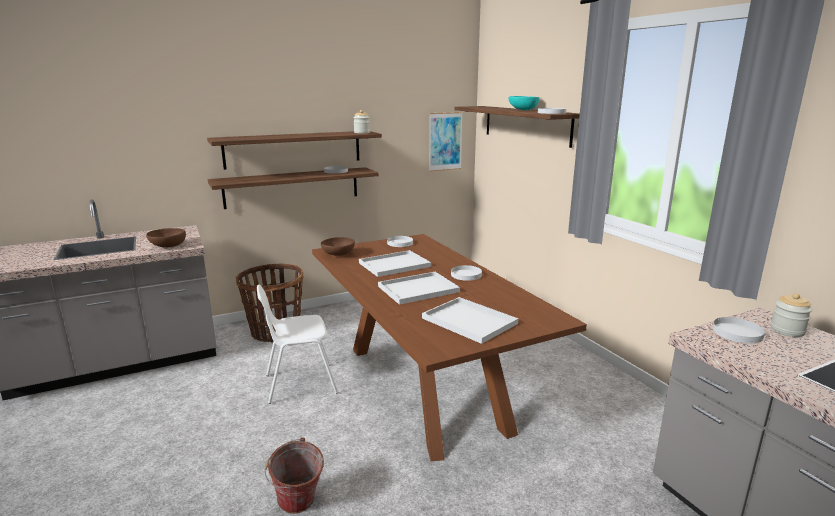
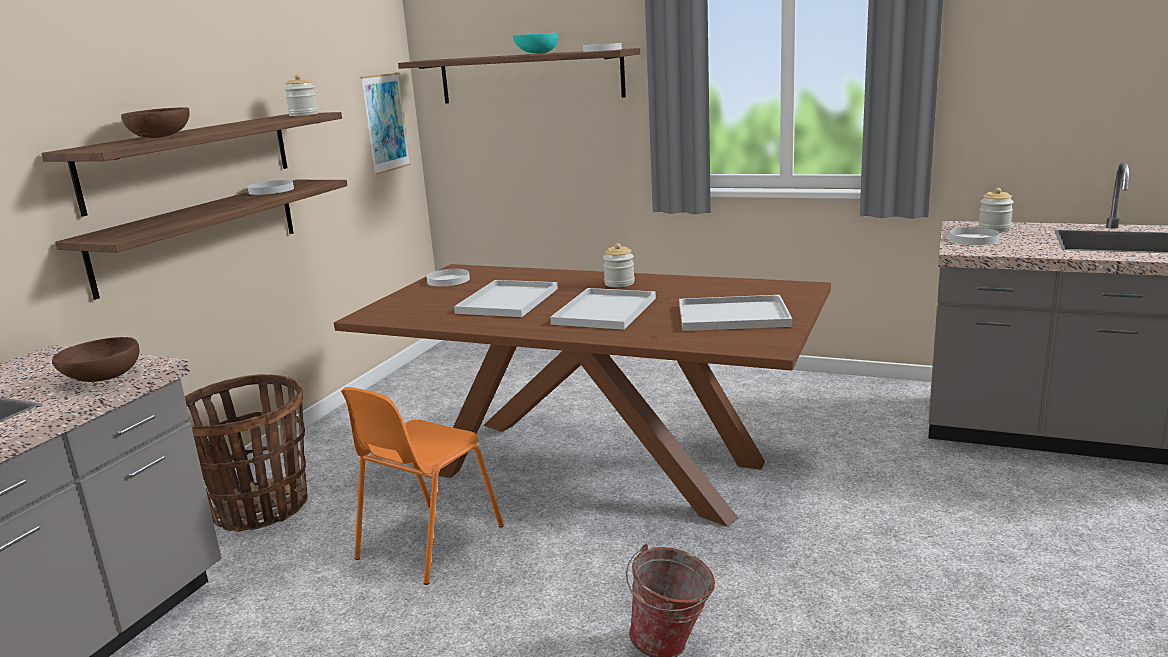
camera: 40 degrees left, 0 degrees up
white chair [257,285,338,404] -> orange chair [341,387,504,585]
brown bowl [321,237,355,256] -> brown bowl moved to [121,107,190,138]
white plate [451,265,482,281] -> jar [603,243,635,287]

